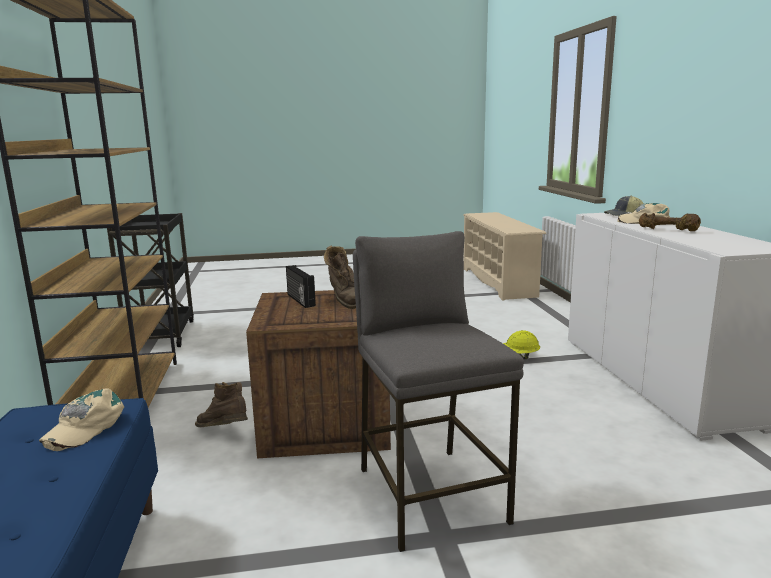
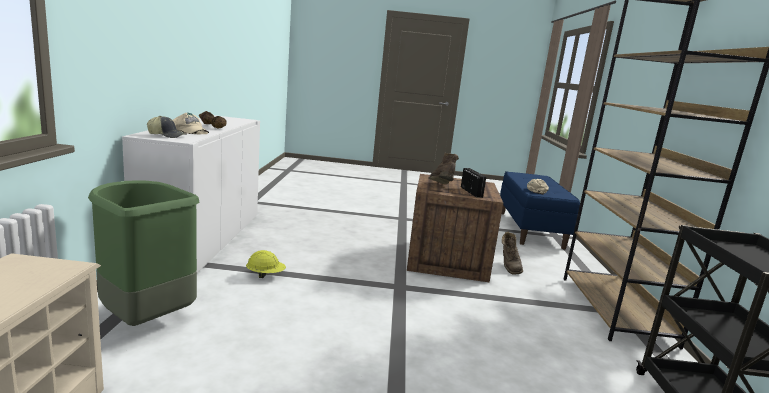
camera: 170 degrees left, 0 degrees up
brown boot [195,382,248,427] -> brown boot turned 45 degrees clockwise [502,232,523,275]
grey stool [353,231,524,552] -> none
none -> green trash can [88,180,200,326]

